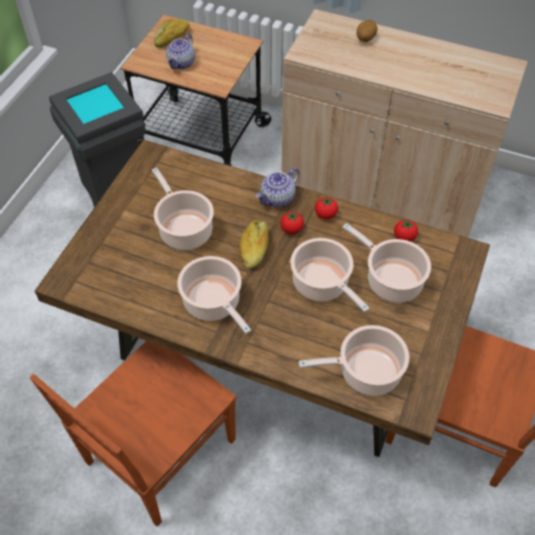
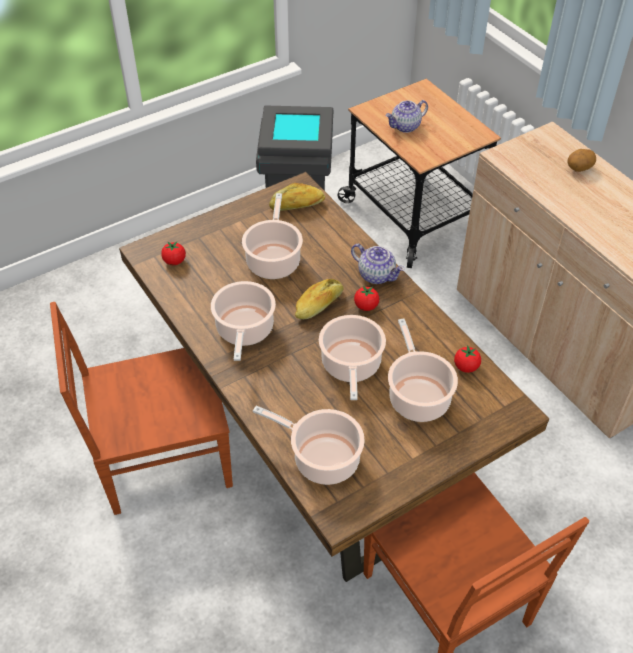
camera: 35 degrees right, 5 degrees down
bread [154,19,190,48] -> bread moved to [269,183,325,211]
teapot [256,167,300,207] -> teapot turned 135 degrees counterclockwise [351,244,405,284]
tomato [315,196,338,219] -> tomato moved to [161,242,186,265]

